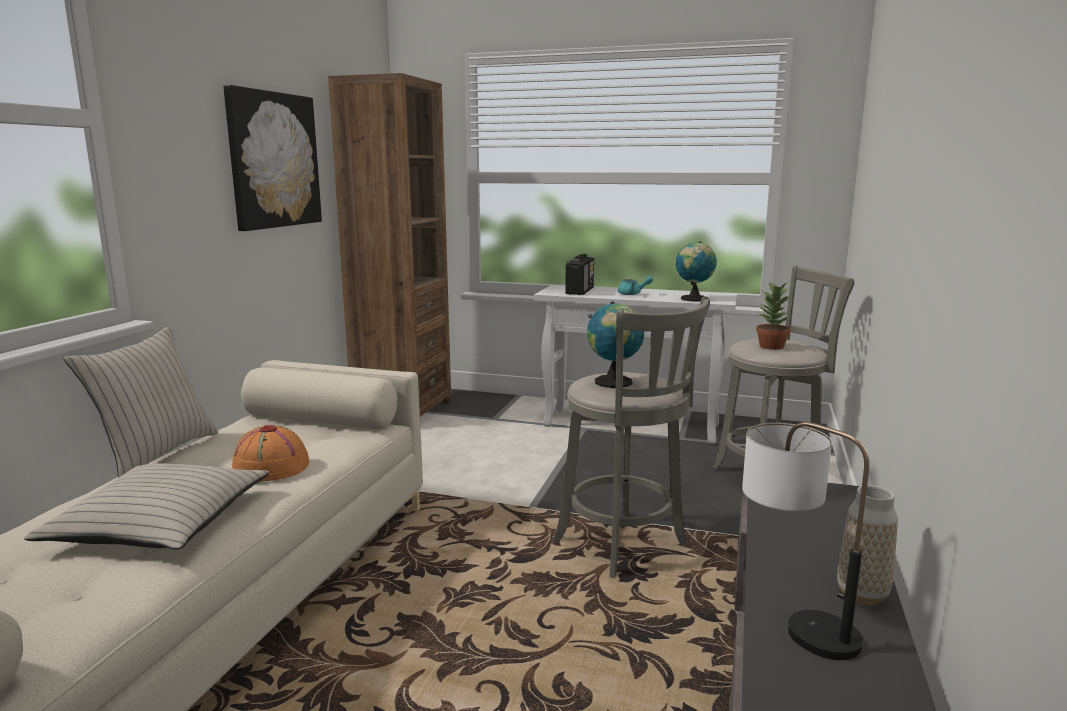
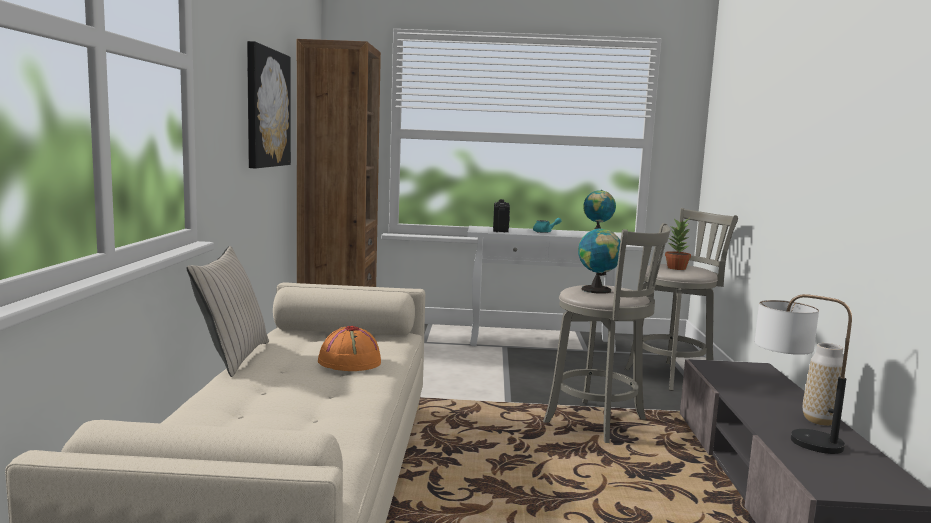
camera: 15 degrees left, 5 degrees down
beige pillow [24,463,269,550] -> none

